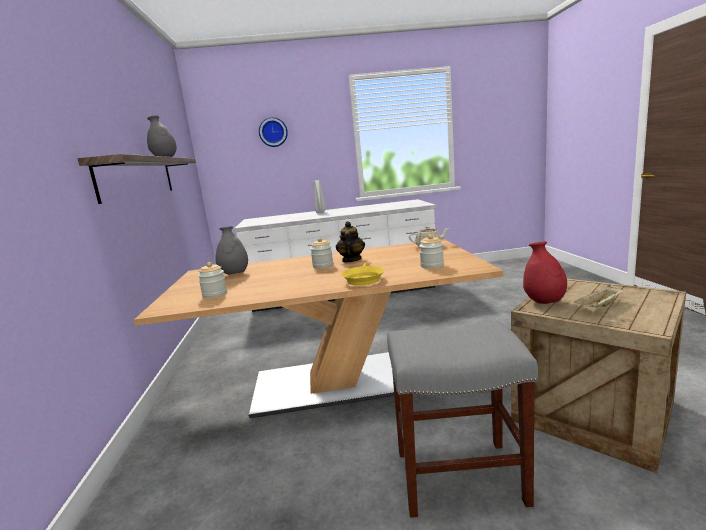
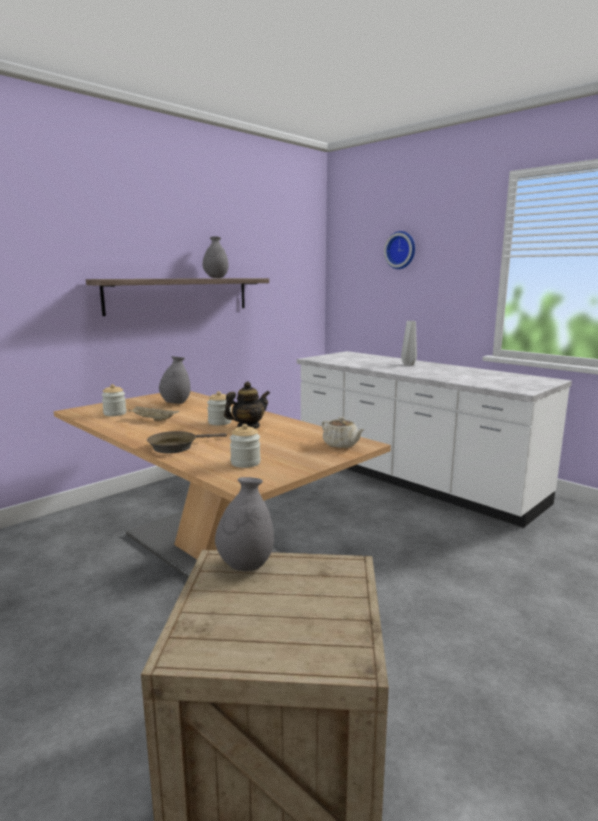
camera: 50 degrees right, 0 degrees up
yellow frying pan [342,263,384,286] -> brown frying pan [147,431,227,454]
grey stool [387,321,538,518] -> none
red vase [523,241,567,304] -> grey vase [215,477,274,571]
beige tray [574,285,624,307] -> beige tray moved to [129,406,179,421]

